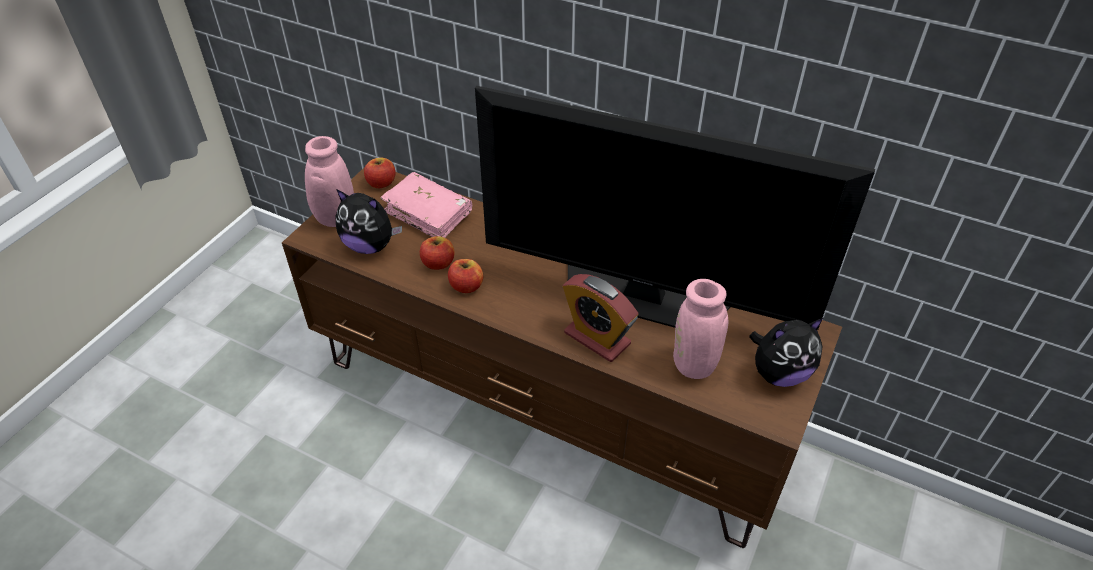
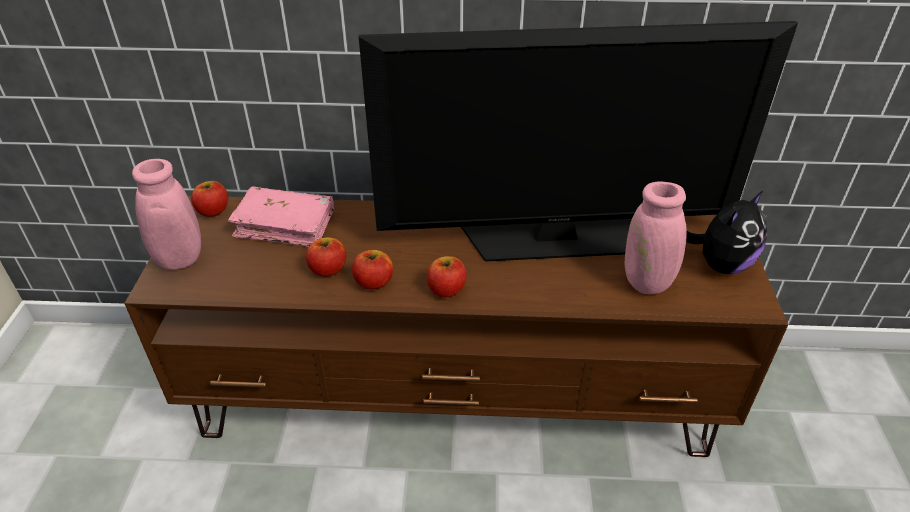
camera: 25 degrees left, 5 degrees down
plush toy [335,189,402,254] -> none
alarm clock [563,274,638,362] -> none
none -> apple [427,256,467,297]

